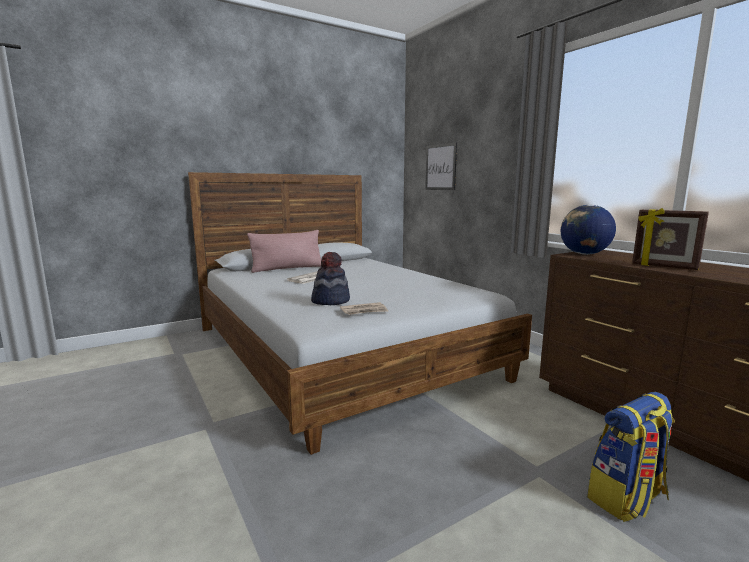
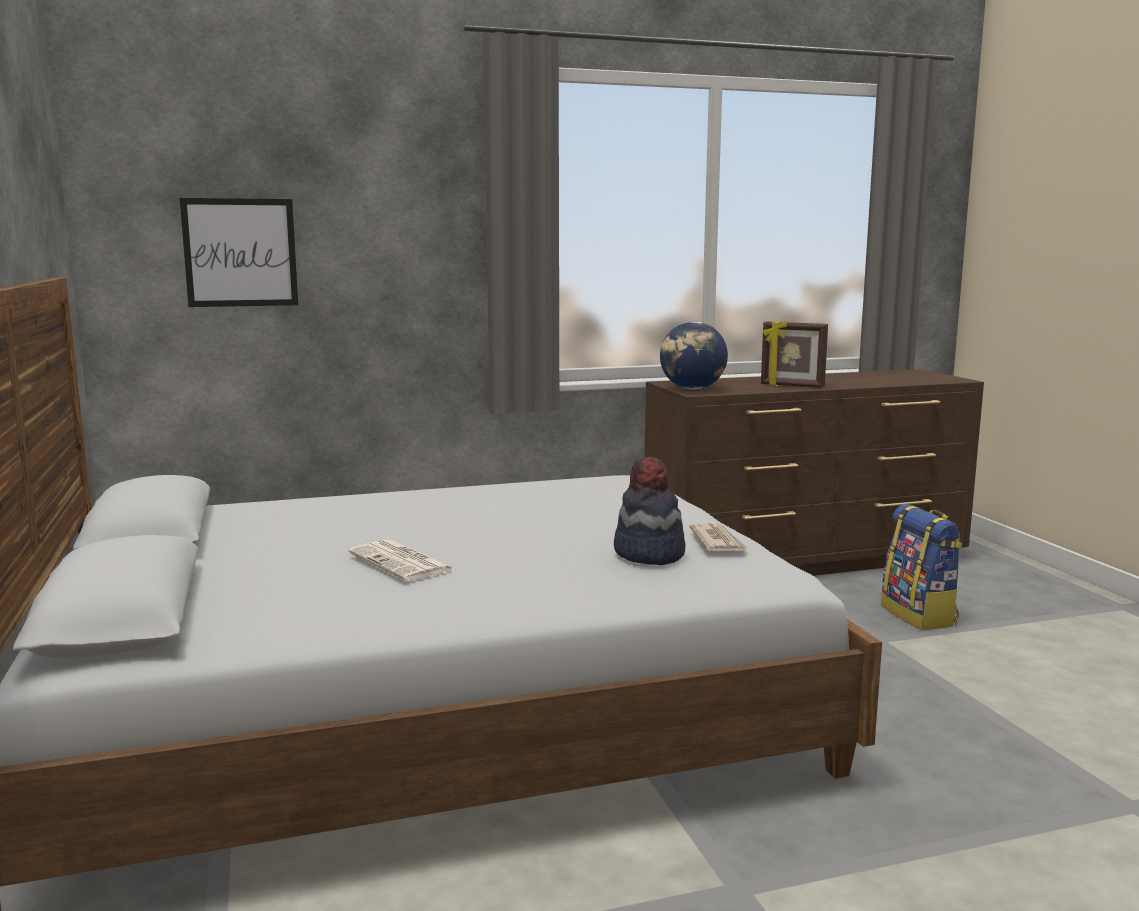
camera: 75 degrees left, 0 degrees up
pink pillow [247,230,322,273] -> none
picture frame [632,208,709,270] -> picture frame turned 60 degrees clockwise [761,320,828,388]

